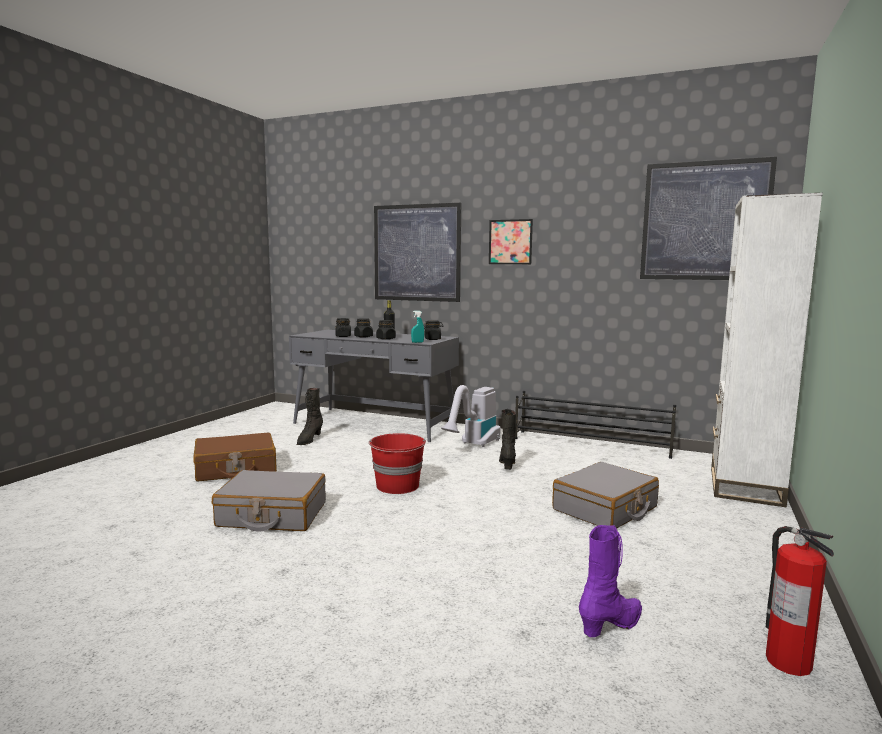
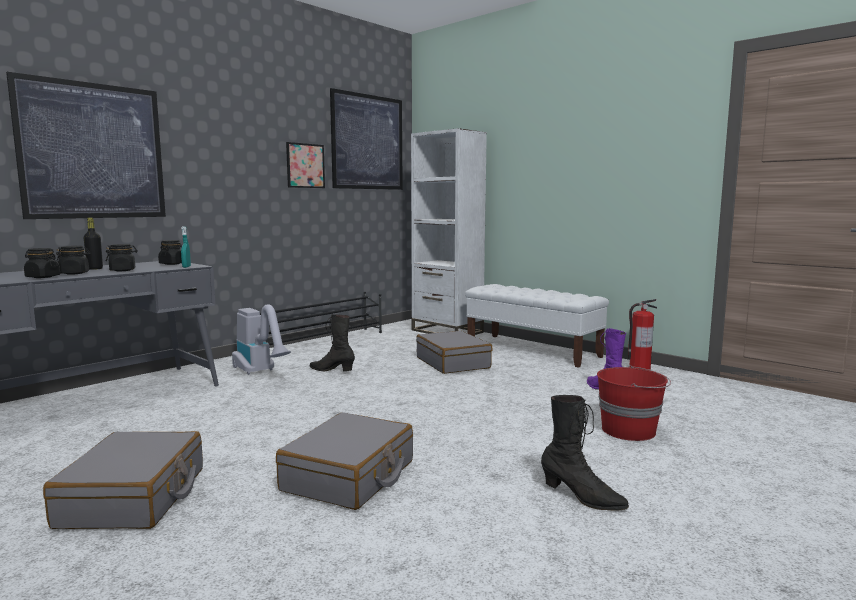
camera: 70 degrees left, 0 degrees up
brown suitcase [193,433,277,481] -> grey suitcase [43,431,203,529]
black boot [296,388,323,445] -> black boot moved to [541,395,629,511]
red bucket [369,433,426,494] -> red bucket moved to [597,365,671,441]
picture [489,219,533,264] -> picture moved to [286,142,325,188]
none -> white bench [465,284,609,368]

